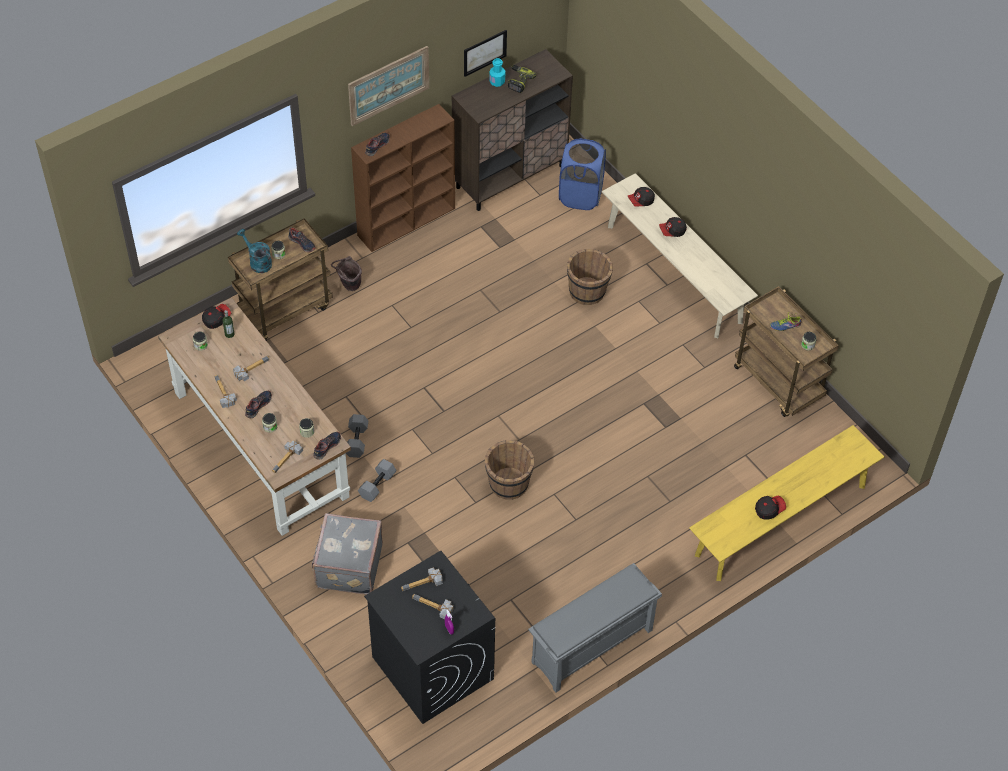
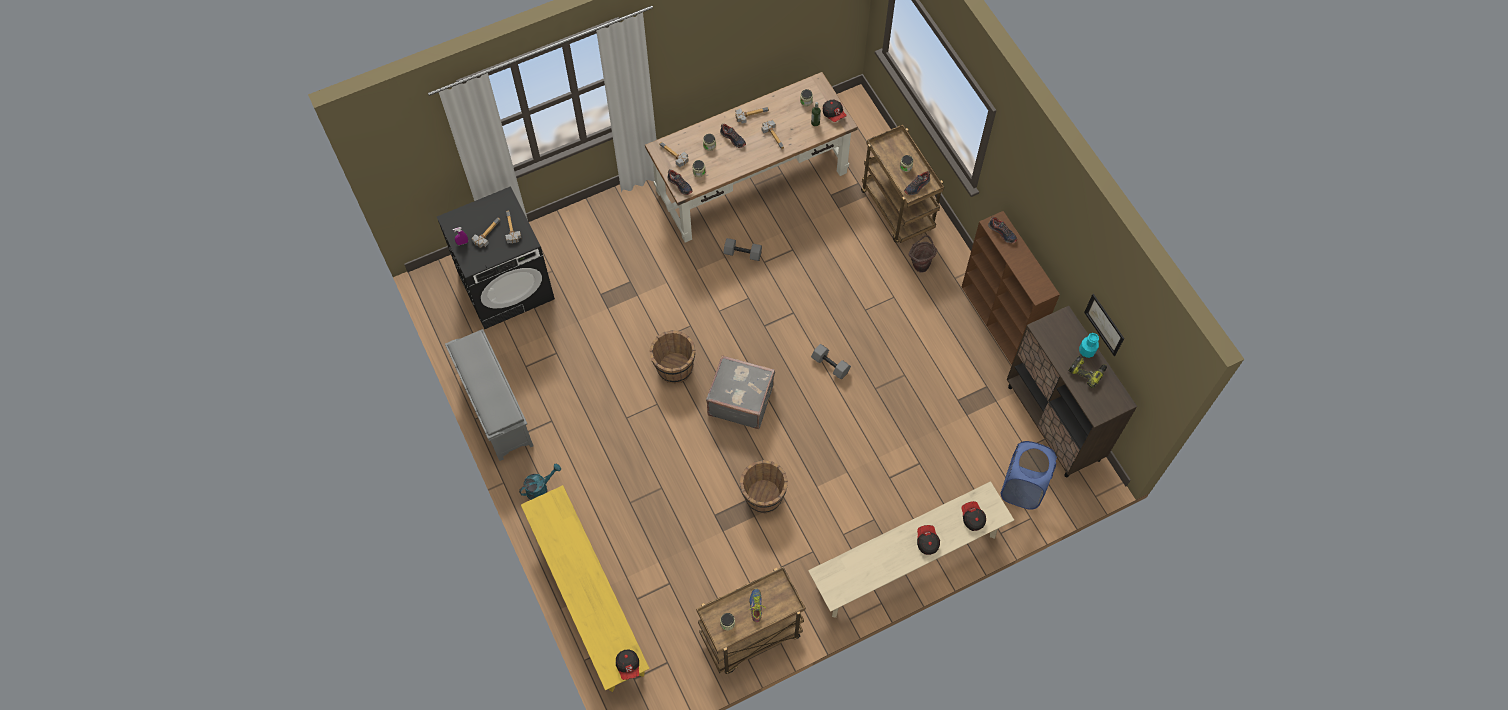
camera: 100 degrees right, 10 degrees up
turquoise watering can [237,229,272,273] -> turquoise watering can moved to [519,464,561,500]
grey suitcase [312,513,383,594] -> grey suitcase moved to [706,355,775,429]
picture [348,46,429,126] -> none
grey dumbbell [358,459,397,502] -> grey dumbbell moved to [811,344,851,379]
brown bucket [567,249,613,305] -> brown bucket moved to [740,460,788,513]
cap [755,495,786,520] -> cap moved to [616,649,639,680]

